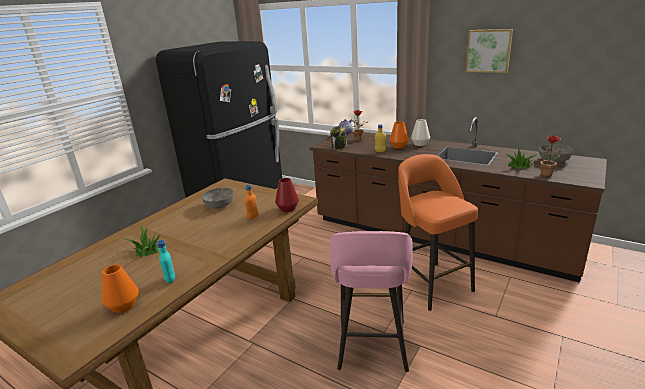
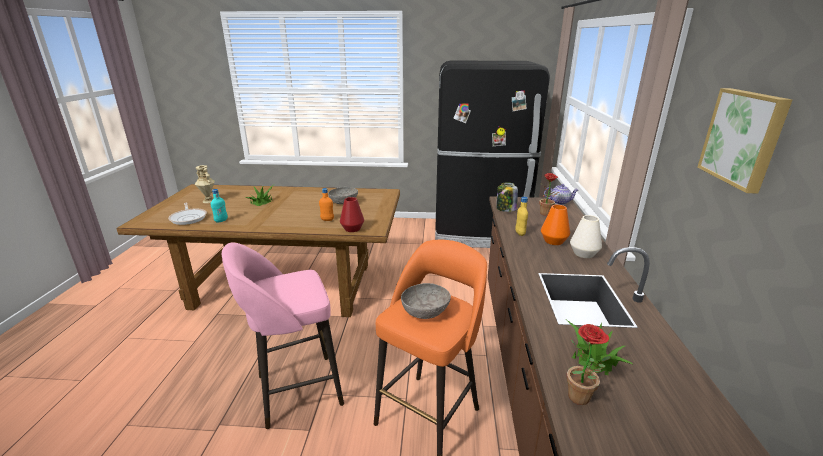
camera: 60 degrees right, 0 degrees up
orange vase [102,264,139,313] -> frying pan [168,203,207,225]
grey bowl [539,144,573,163] -> grey bowl moved to [401,283,451,319]
none -> beige vase [195,165,215,203]

